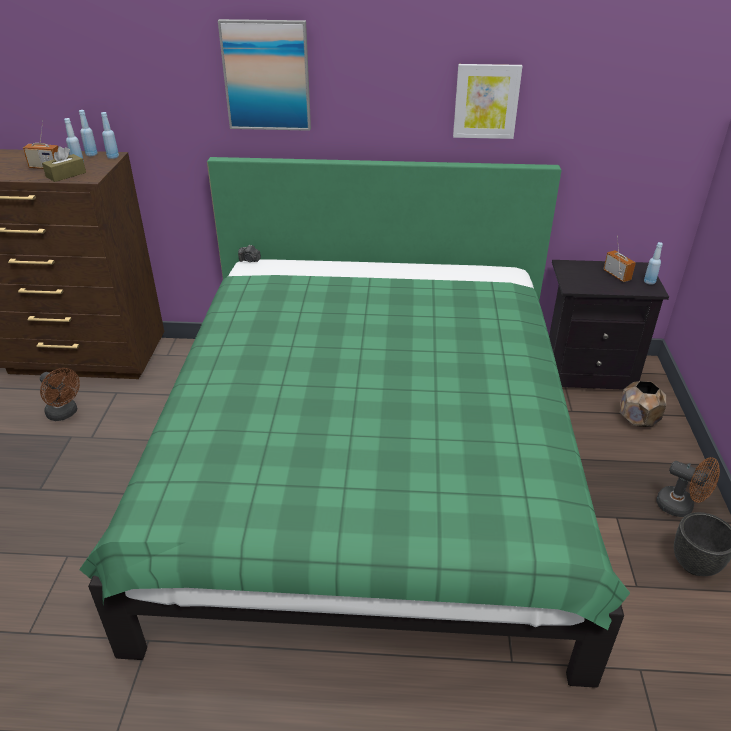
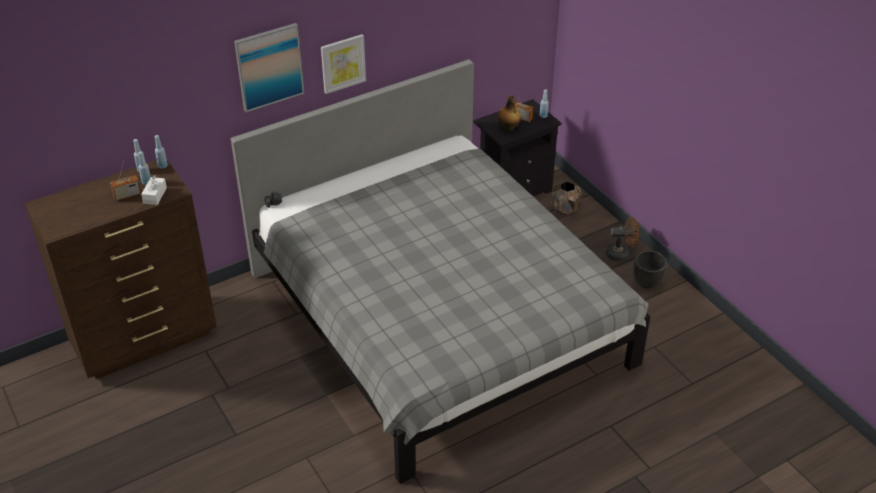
camera: 35 degrees left, 5 degrees up
brown fan [40,368,80,421] -> none
brown tissue box [42,146,86,182] -> white tissue box [141,175,167,205]
green bed [79,157,630,688] -> grey bed [231,59,650,484]
picture [453,64,523,139] -> picture moved to [321,34,366,94]
none -> bottle [498,95,521,131]

